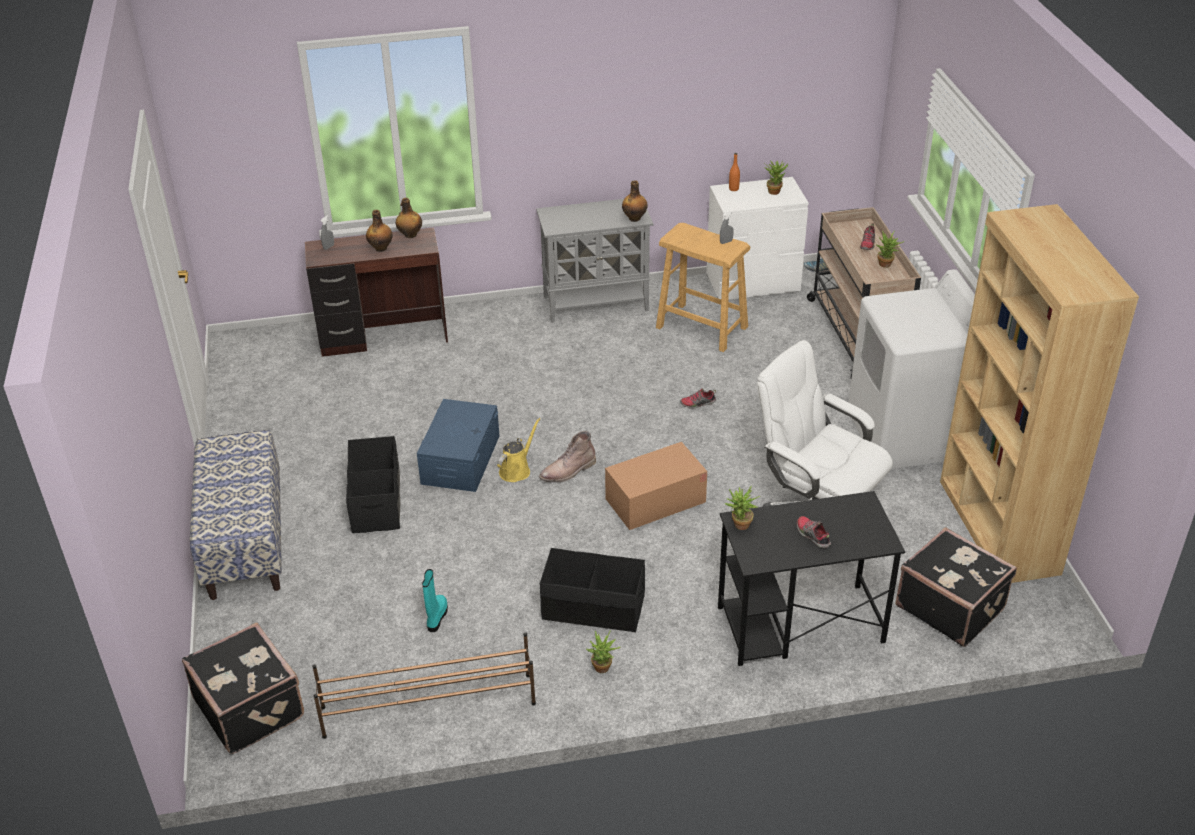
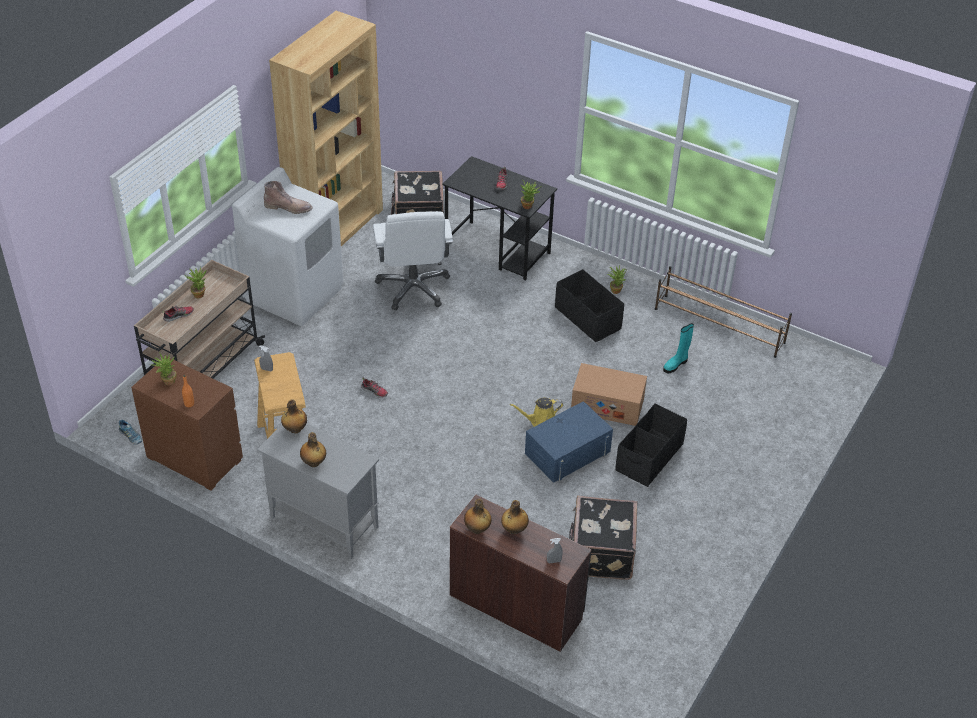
camera: 140 degrees left, 5 degrees up
black suitcase [182,623,304,754] -> black suitcase moved to [569,496,637,580]
bench [190,430,282,600] -> none
brown boot [539,431,596,483] -> brown boot moved to [264,181,313,214]
cardboard box [605,442,707,530] -> cardboard box moved to [571,363,647,426]
white dresser [706,177,809,300] -> brown dresser [131,357,243,491]
none -> bottle [300,432,326,467]

